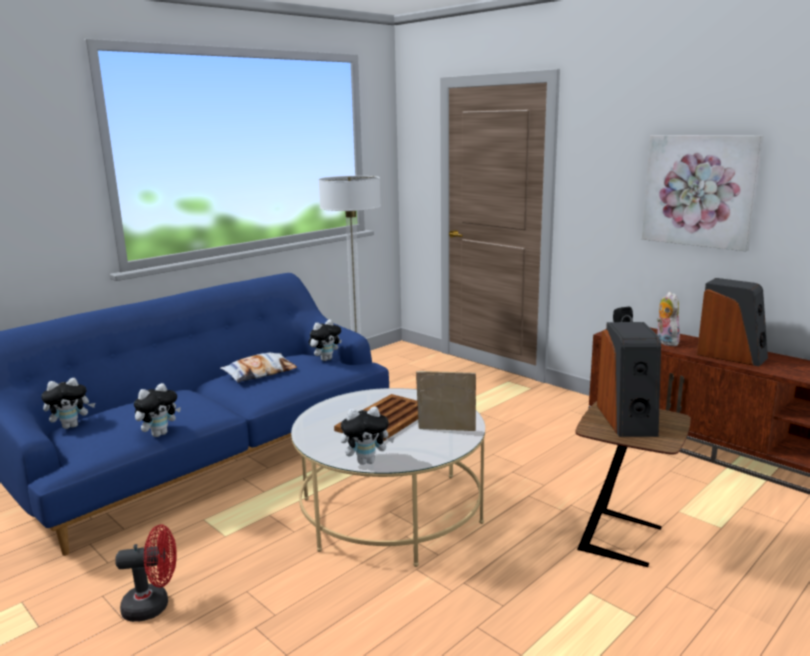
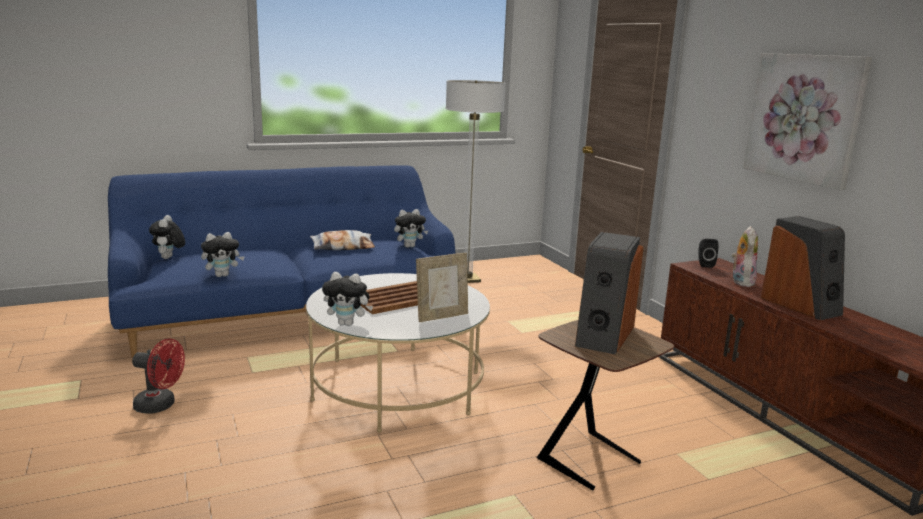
camera: 20 degrees right, 0 degrees up
plush toy [41,378,95,429] -> plush toy turned 90 degrees clockwise [149,215,185,259]
picture frame [416,371,476,431] -> picture frame turned 120 degrees clockwise [416,253,468,322]

